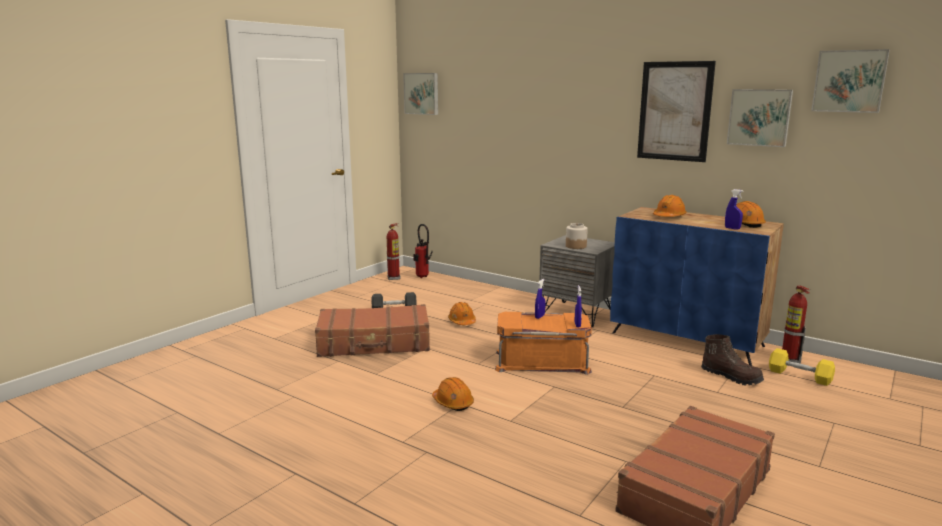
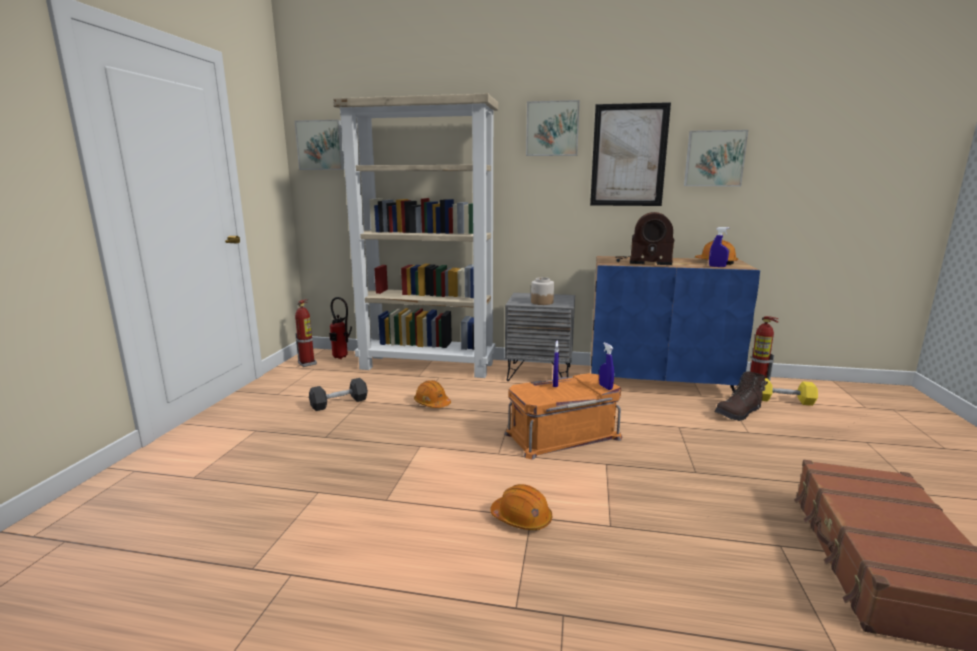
camera: 25 degrees left, 0 degrees up
brown suitcase [315,304,430,357] -> none
orange hard hat [653,195,687,217] -> radio [615,212,674,265]
brown boot [701,334,764,386] -> brown boot turned 135 degrees clockwise [715,372,768,421]
picture [811,49,890,113] -> picture moved to [526,100,580,156]
none -> beige bookcase [333,93,498,378]

